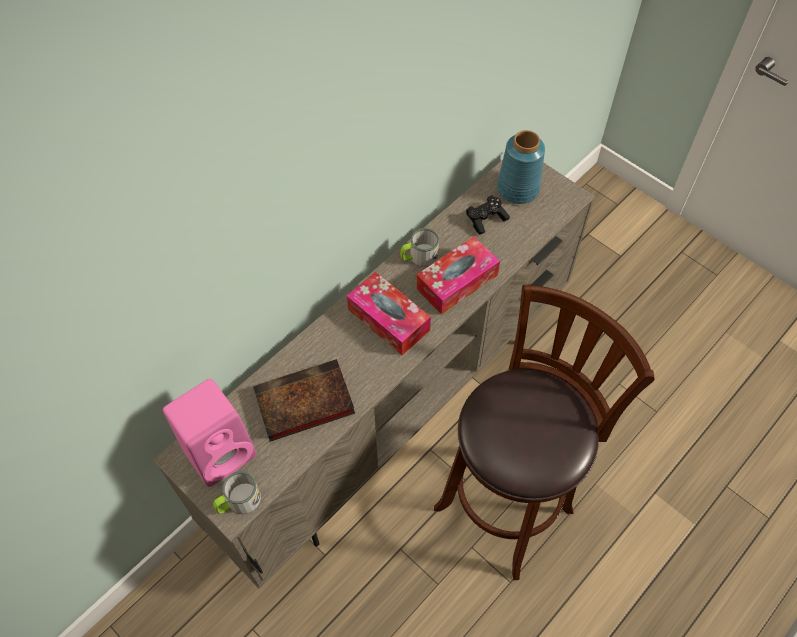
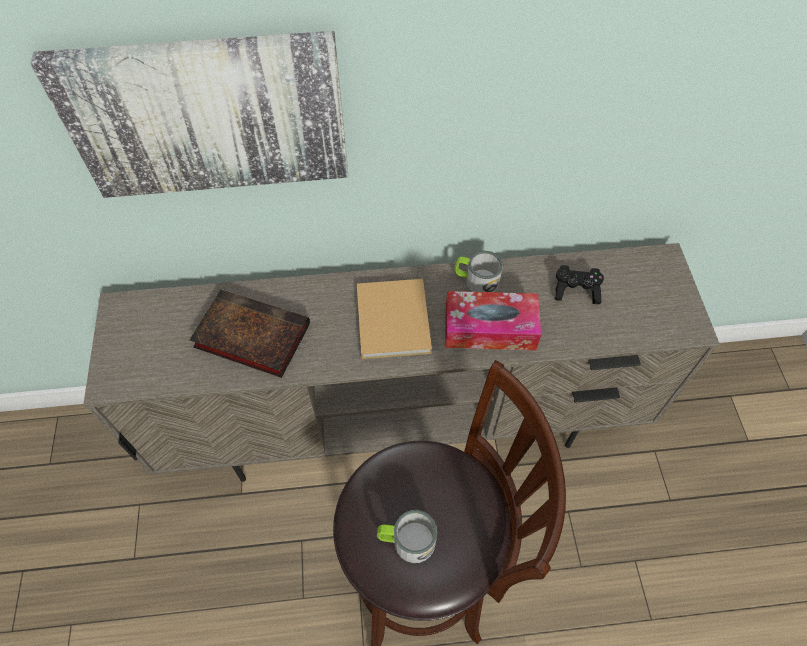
camera: 40 degrees right, 0 degrees up
pink speaker [163,379,257,487] -> none
mug [213,471,261,514] -> mug moved to [377,510,437,563]
tissue box [347,272,431,355] -> beige book [357,279,432,359]
blue vase [497,130,545,204] -> none
none -> picture [30,31,348,198]

